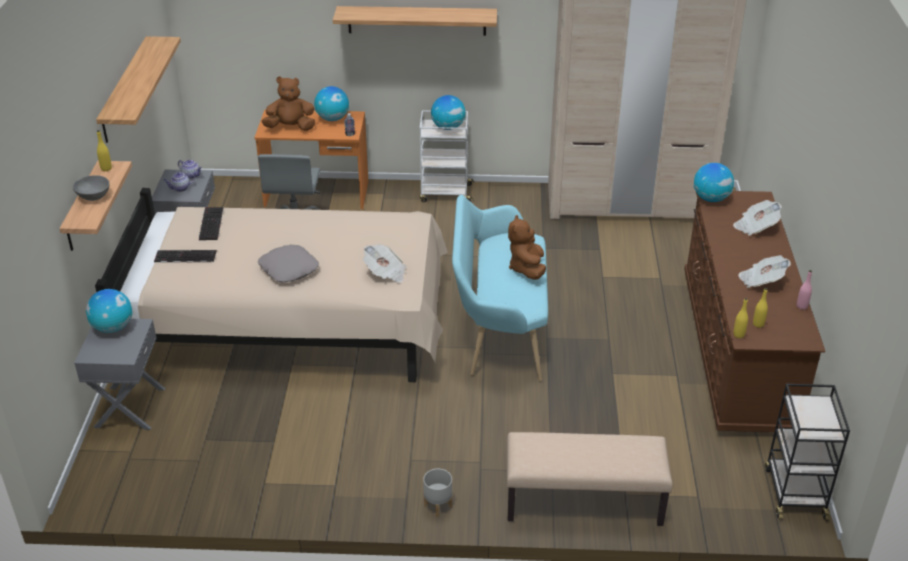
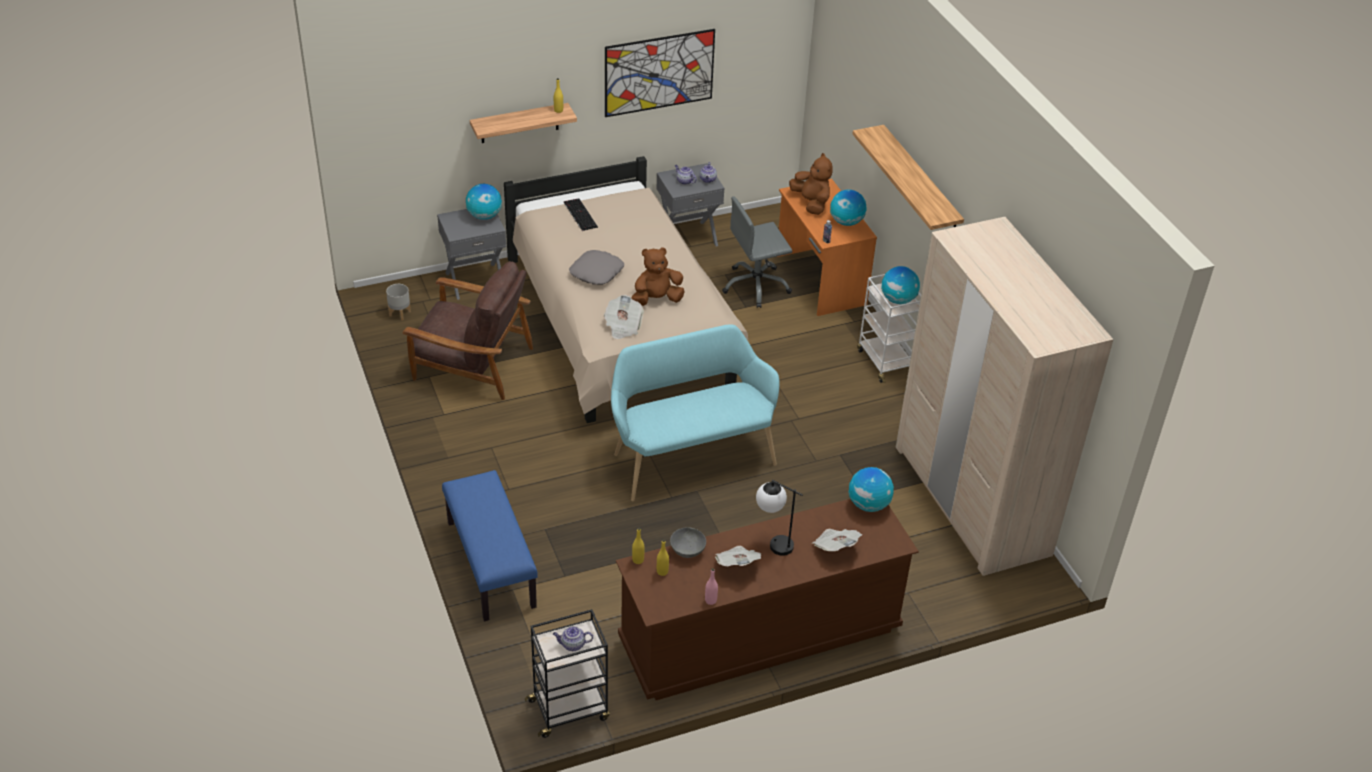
camera: 65 degrees right, 5 degrees up
grey bowl [73,175,110,201] -> grey bowl moved to [670,527,706,558]
shelf [96,36,181,143] -> picture [605,29,715,117]
keyboard [199,207,223,241] -> none
grey planter [423,469,452,517] -> grey planter moved to [386,284,411,320]
beige bench [507,432,673,526] -> blue bench [442,470,538,621]
brown plush toy [508,215,546,280] -> brown plush toy moved to [631,247,685,306]
none -> brown armchair [402,261,533,400]
none -> teapot [553,626,593,651]
none -> table lamp [756,480,803,556]

